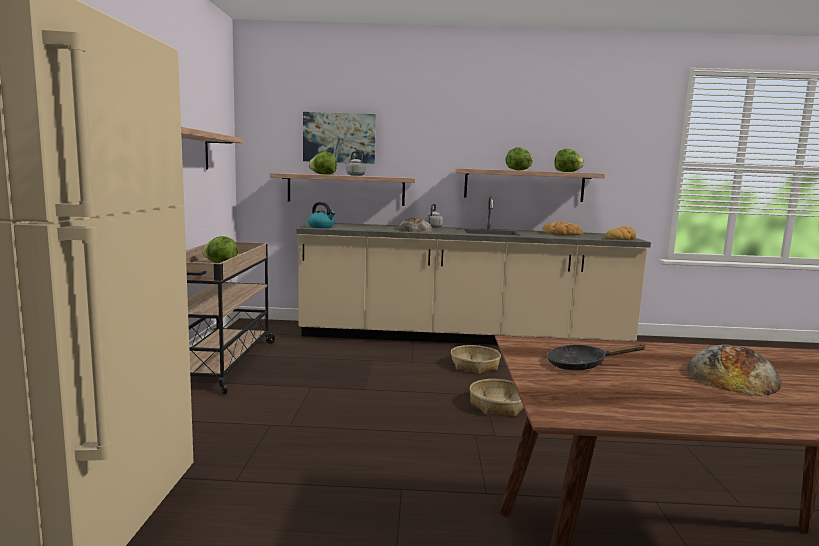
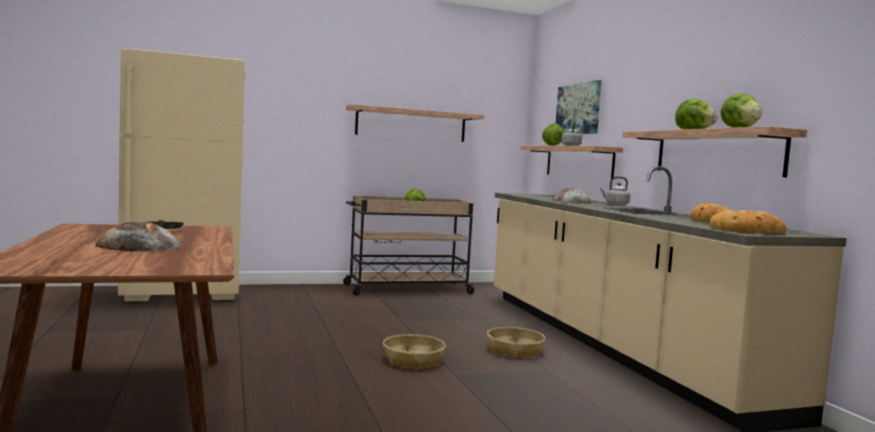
camera: 70 degrees right, 5 degrees down
kettle [308,202,335,228] -> none

